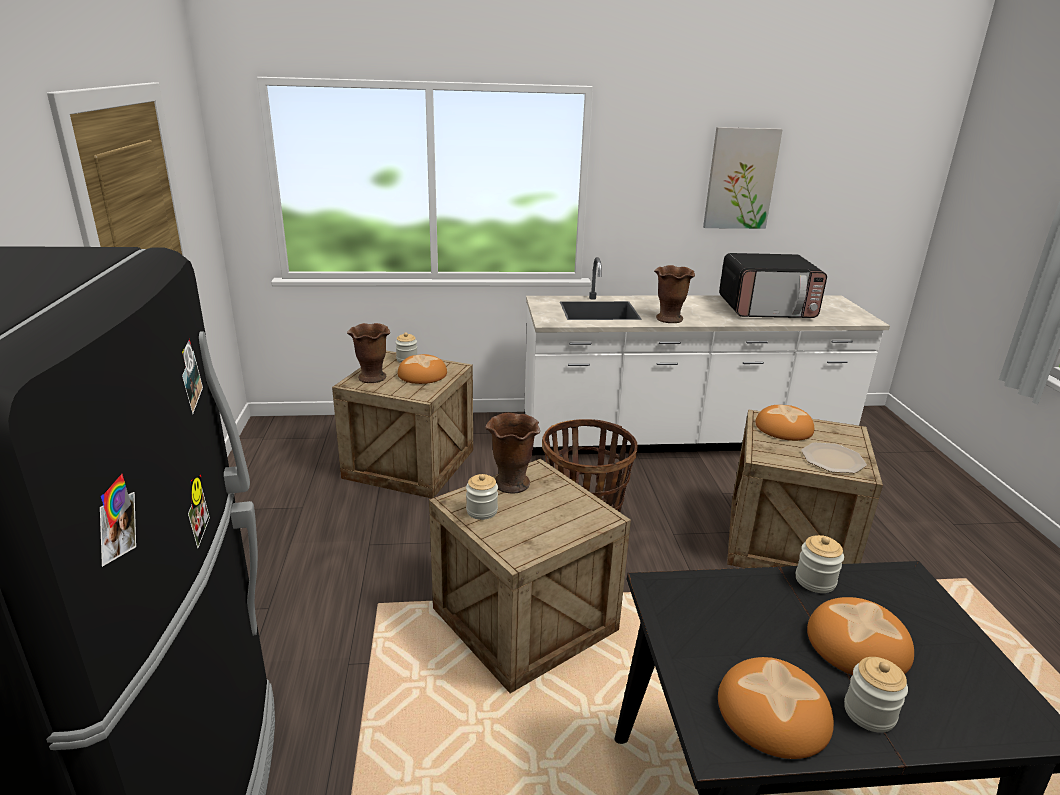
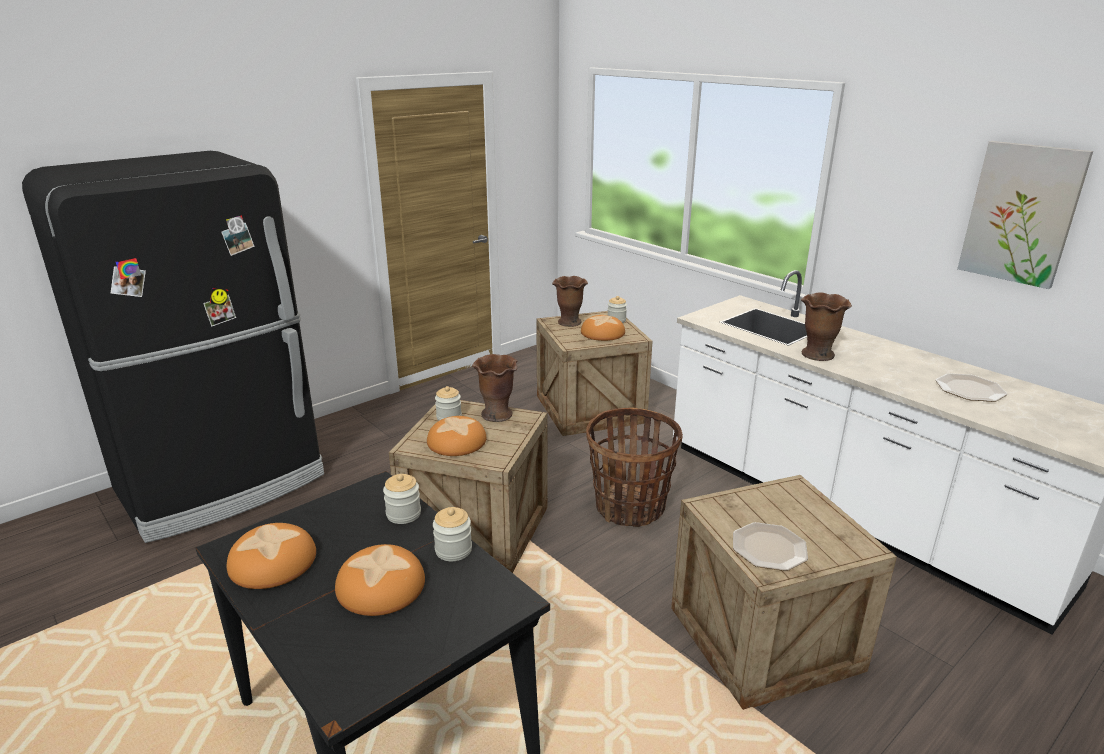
camera: 55 degrees right, 0 degrees up
microwave [719,253,827,318] -> plate [935,373,1007,402]
bread [755,405,814,441] -> bread moved to [427,416,486,456]
jar [844,657,908,733] -> jar moved to [383,474,421,524]

